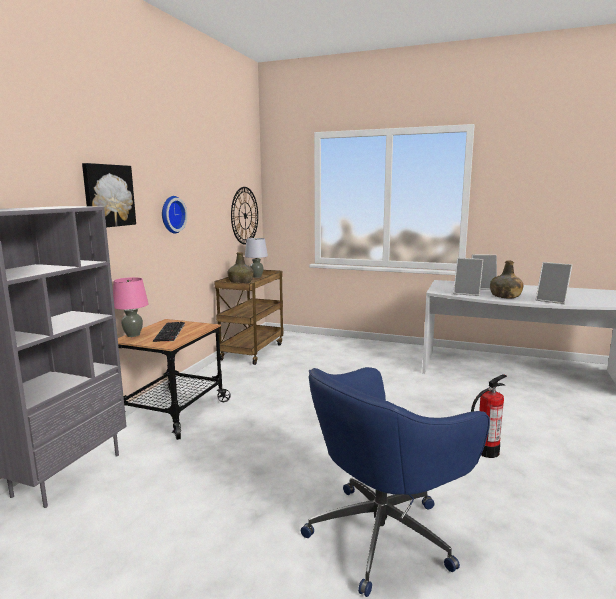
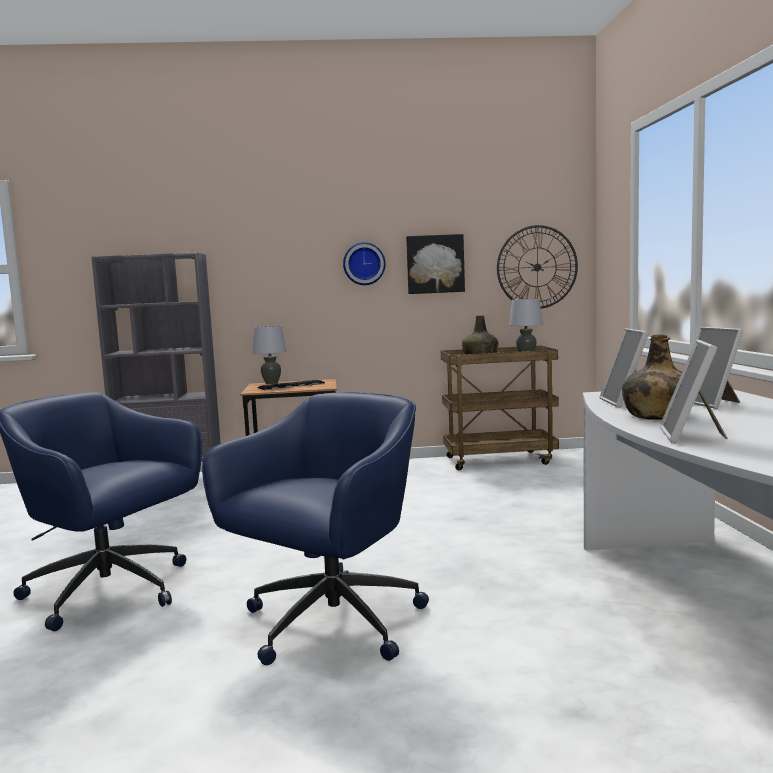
camera: 65 degrees right, 5 degrees down
picture [82,163,136,227] -> picture moved to [406,234,465,294]
pink table lamp [113,277,149,337] -> grey table lamp [252,326,287,384]
fire extinguisher [471,374,507,458] -> blue office chair [202,392,429,665]

